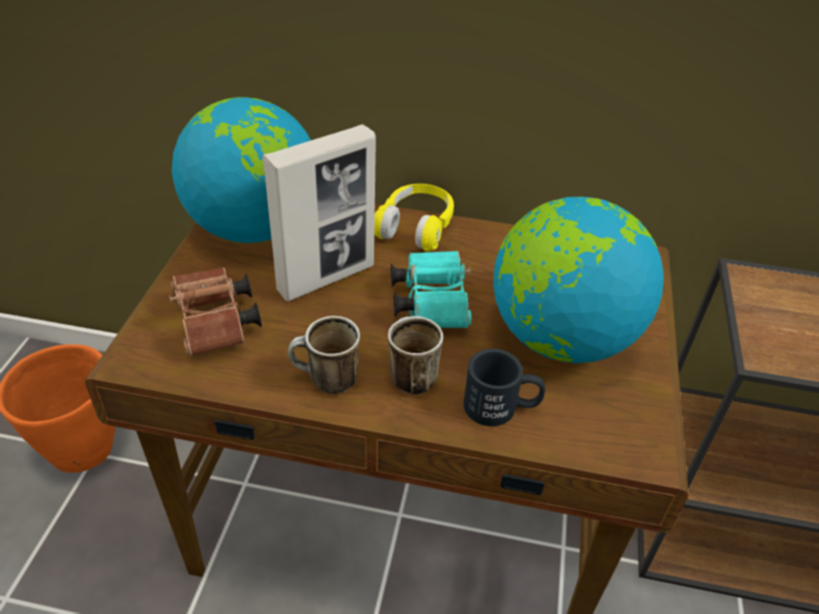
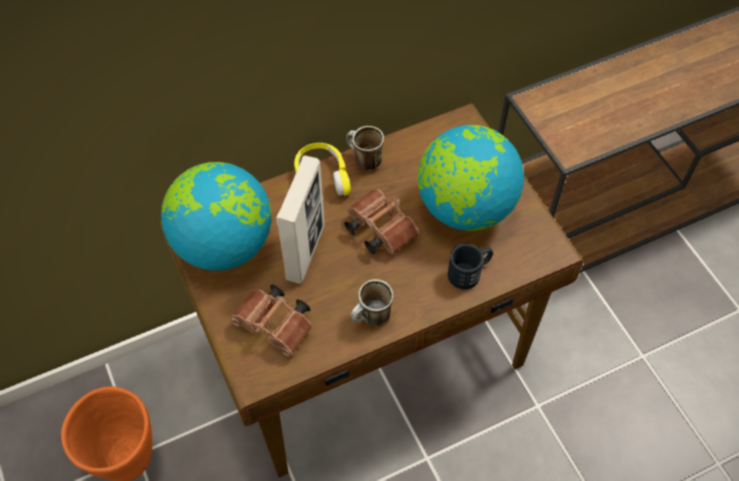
camera: 35 degrees left, 15 degrees up
mug [388,316,443,394] -> mug moved to [346,126,384,170]
turquoise binoculars [391,251,471,328] -> brown binoculars [344,189,419,255]

